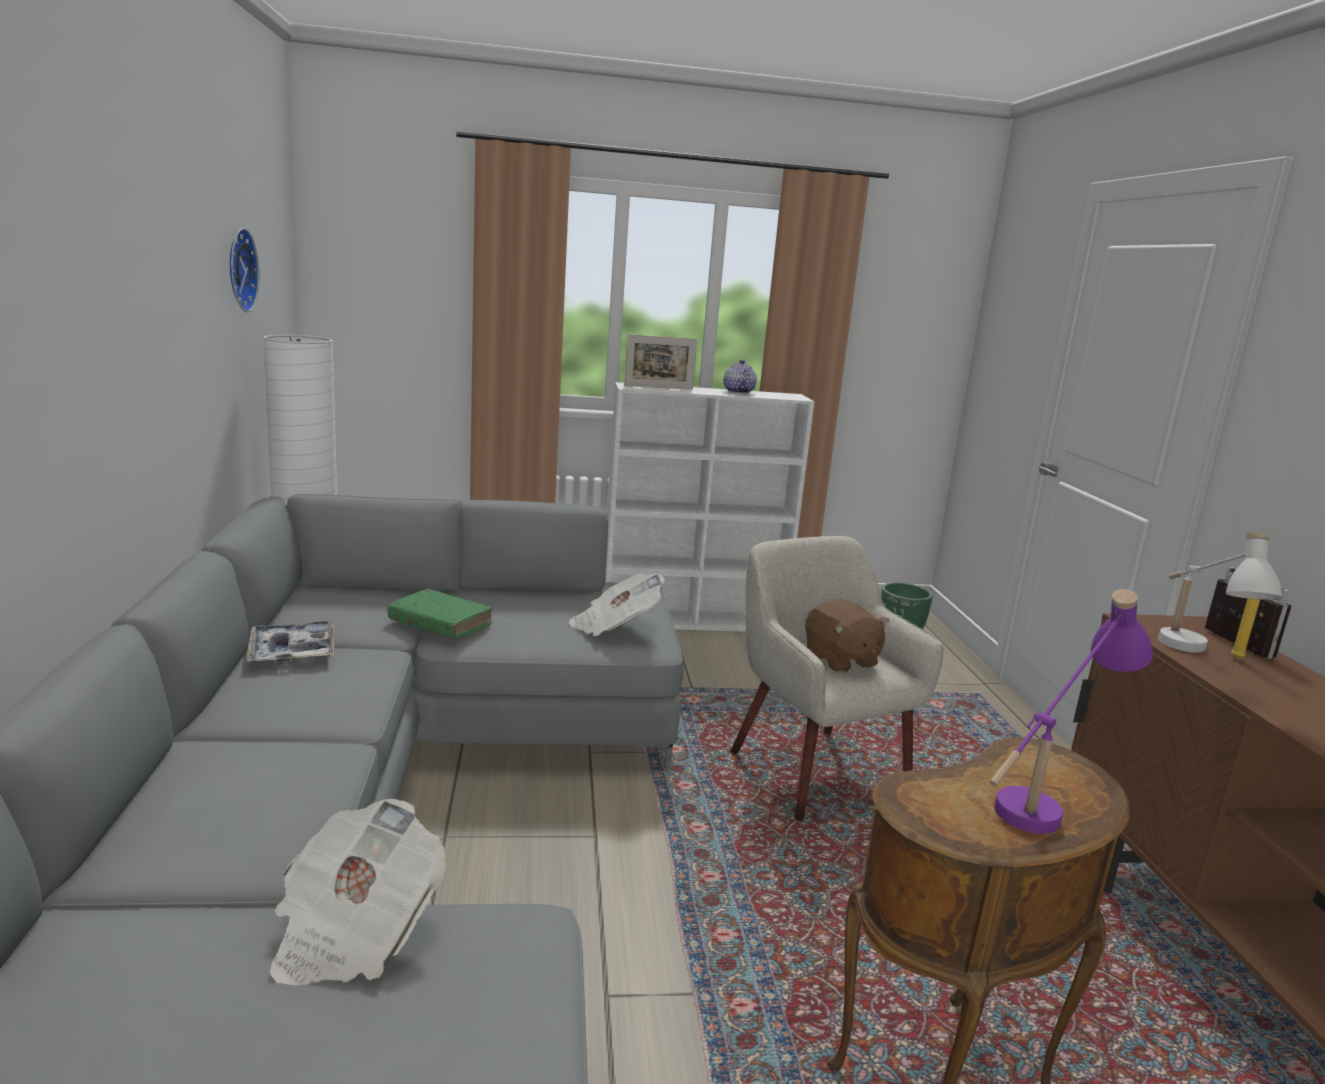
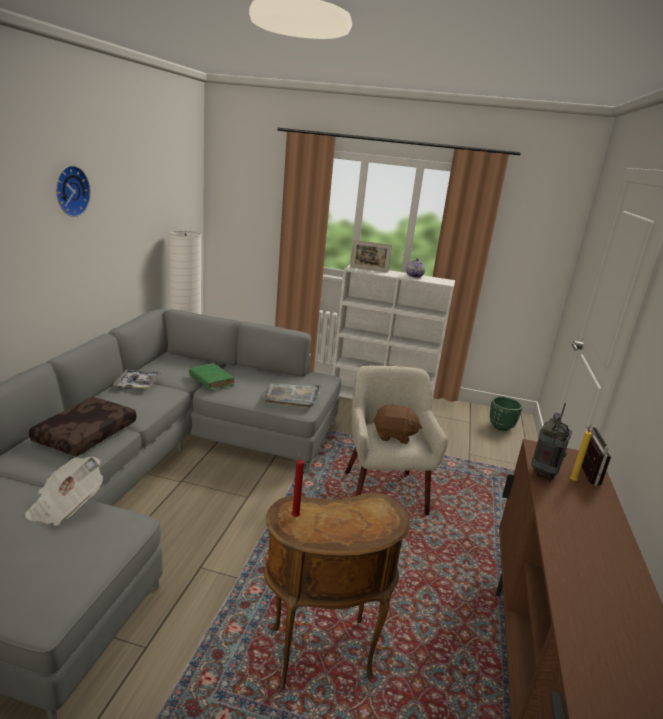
camera: 20 degrees right, 5 degrees up
wall clock [230,228,259,312] -> wall clock moved to [56,165,91,217]
newspaper [569,573,665,636] -> grey tray [263,384,321,407]
brown plush toy [805,599,889,673] -> brown plush toy turned 75 degrees counterclockwise [374,404,422,444]
purple table lamp [989,589,1153,834] -> none
white table lamp [1158,533,1283,653] -> radio [531,403,572,481]
none -> brown pillow [29,397,137,456]
none -> red candle [291,451,304,517]

